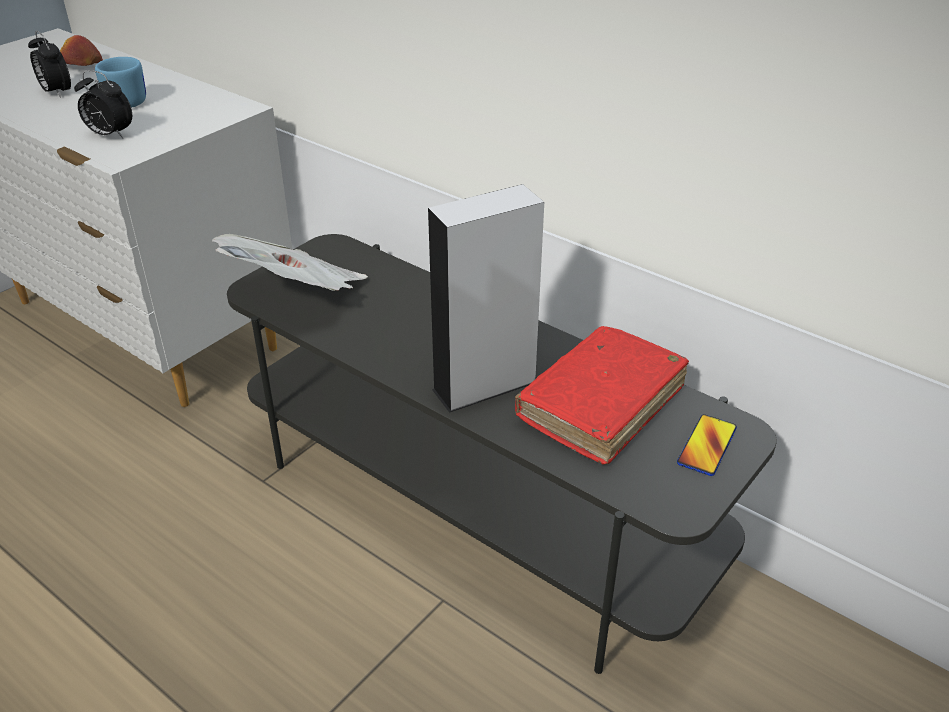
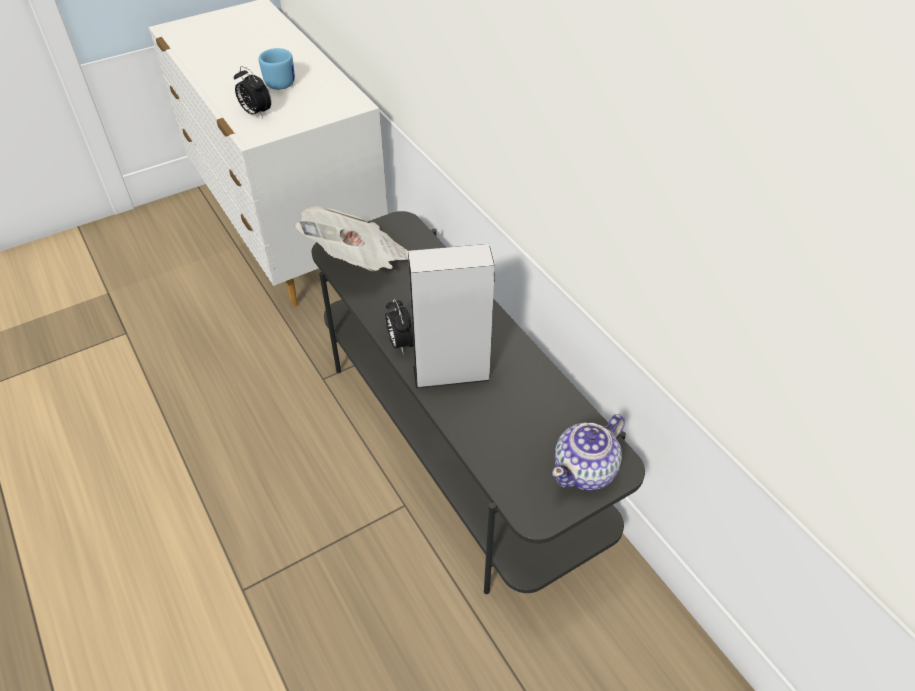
camera: 20 degrees right, 10 degrees up
alarm clock [28,31,71,98] -> alarm clock moved to [385,299,414,354]
apple [60,35,103,66] -> none
red book [515,326,689,465] -> none
phone [677,414,737,476] -> teapot [552,414,625,491]

